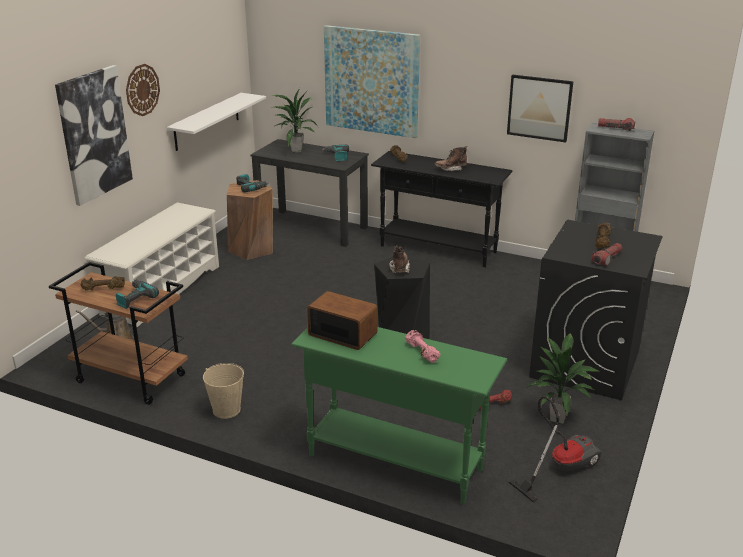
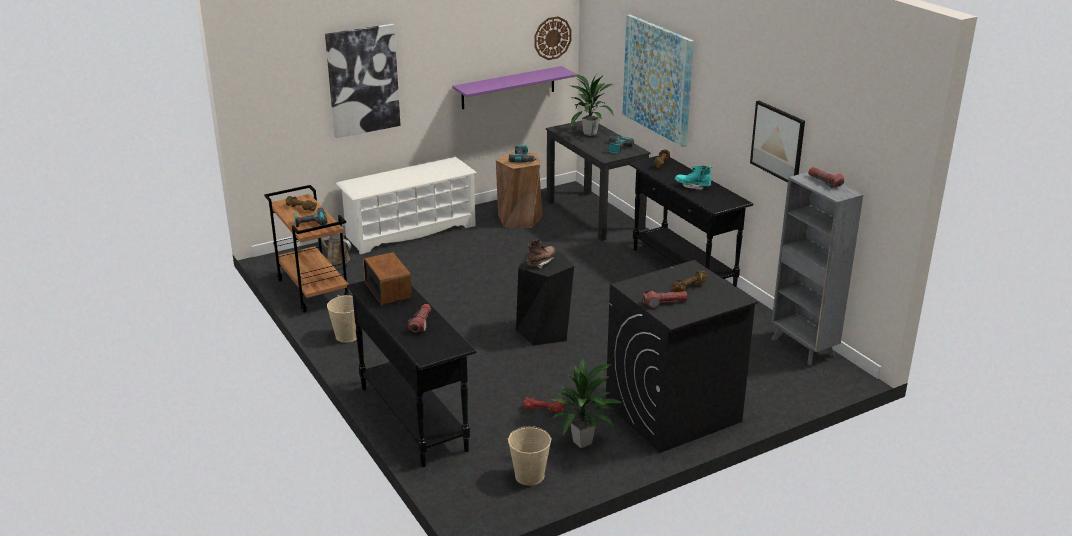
camera: 35 degrees right, 0 degrees up
wall clock [126,64,160,116] -> wall clock moved to [534,16,572,60]
white shelf [167,93,266,151] -> purple shelf [452,66,577,109]
green console table [291,327,507,504] -> black console table [347,281,476,467]
pink dumbbell [406,330,441,363] -> flashlight [408,304,431,332]
brown boot [435,146,467,171] -> turquoise boot [675,166,712,190]
vacuum cleaner [509,396,602,502] -> beige bucket [508,426,552,486]

